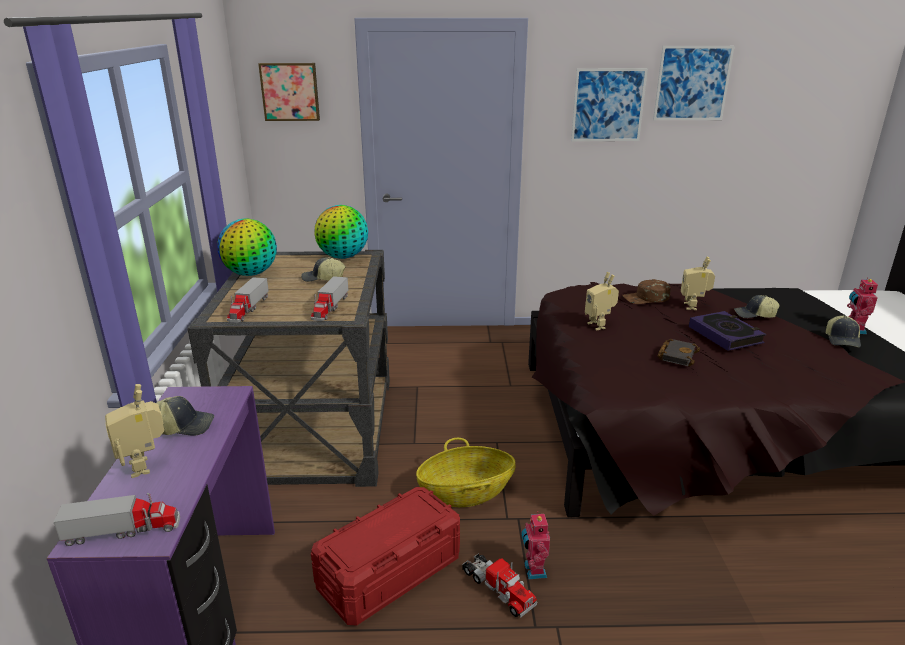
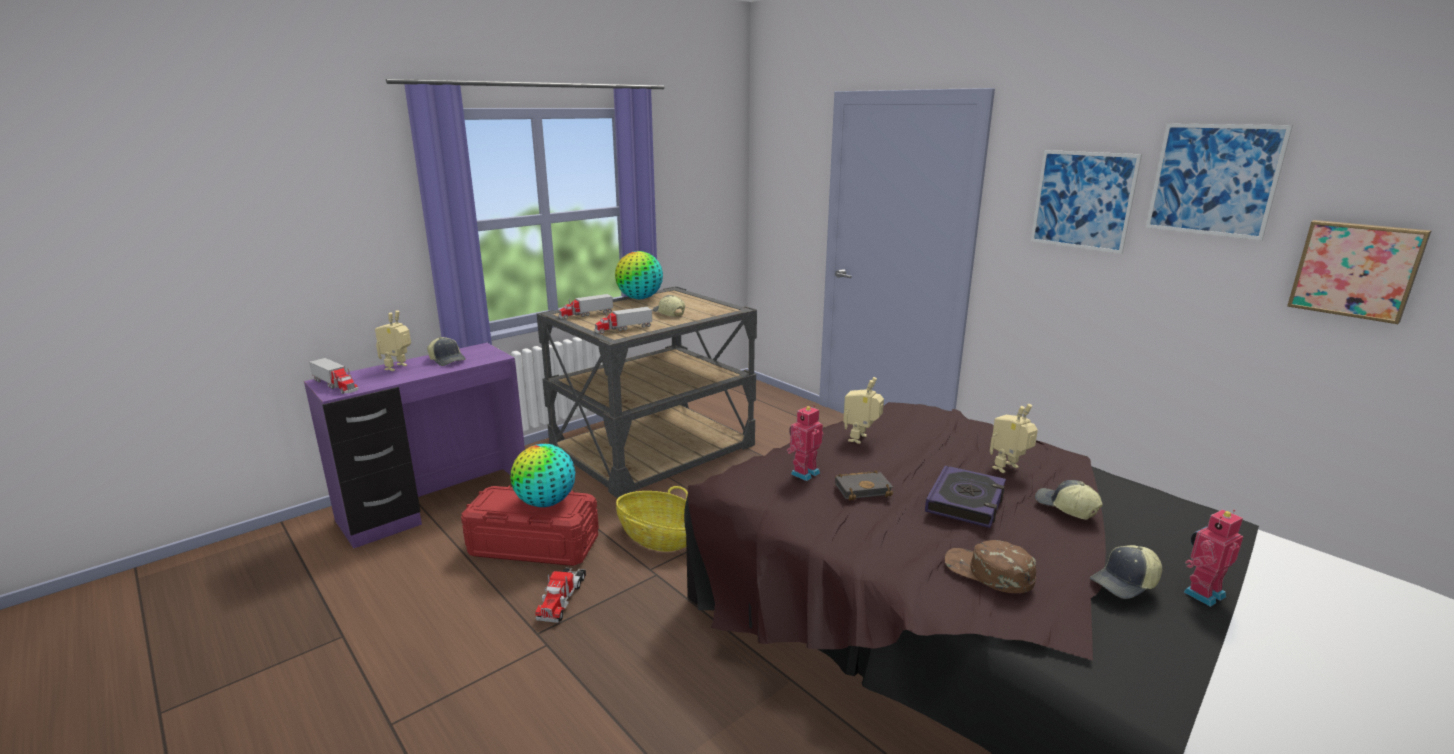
camera: 50 degrees right, 5 degrees down
picture [258,63,320,121] -> picture moved to [1287,220,1431,324]
globe [314,205,368,259] -> globe moved to [511,444,575,507]
toy robot [521,511,550,579] -> toy robot moved to [787,405,824,481]
brown cap [622,279,670,304] -> brown cap moved to [945,540,1036,593]

